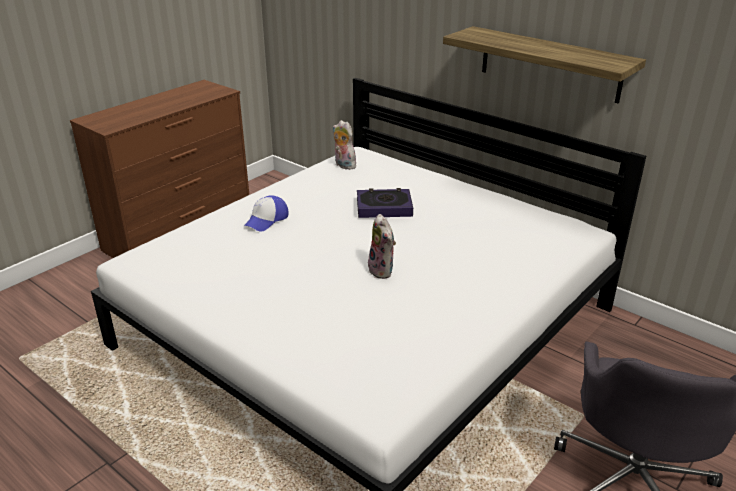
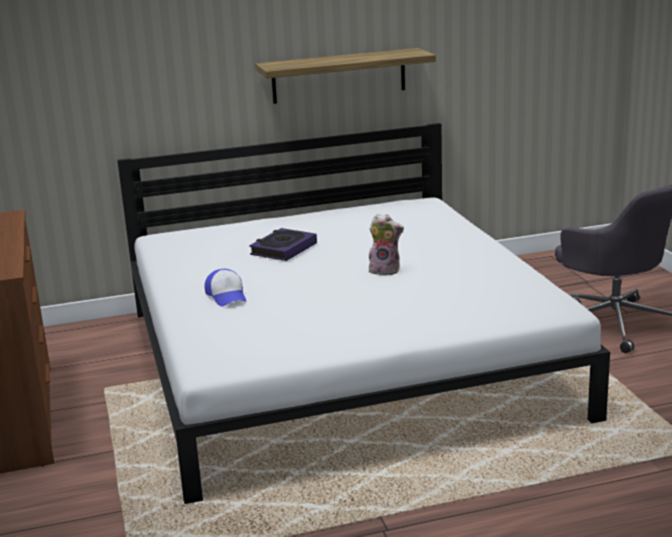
camera: 55 degrees left, 10 degrees down
plush toy [333,120,356,170] -> none

